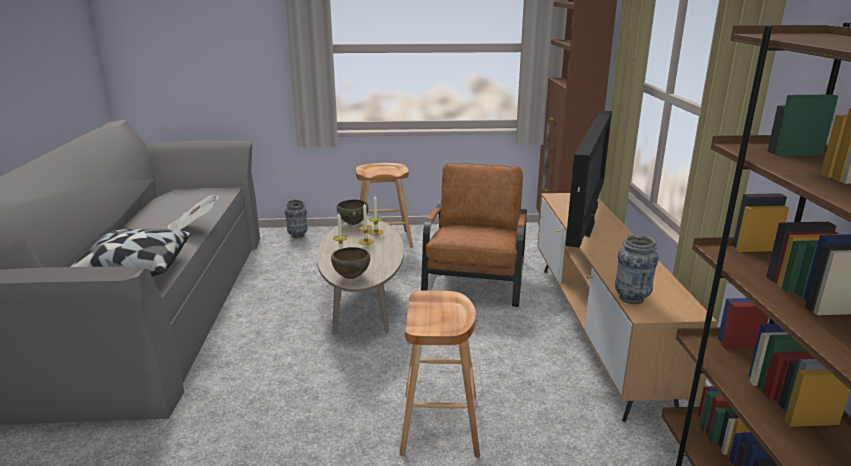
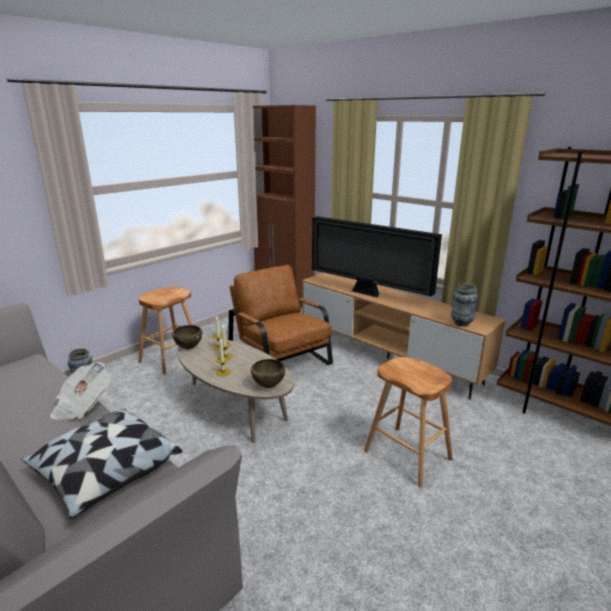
camera: 45 degrees left, 0 degrees up
television [565,110,612,248] -> television turned 150 degrees clockwise [312,216,442,297]

